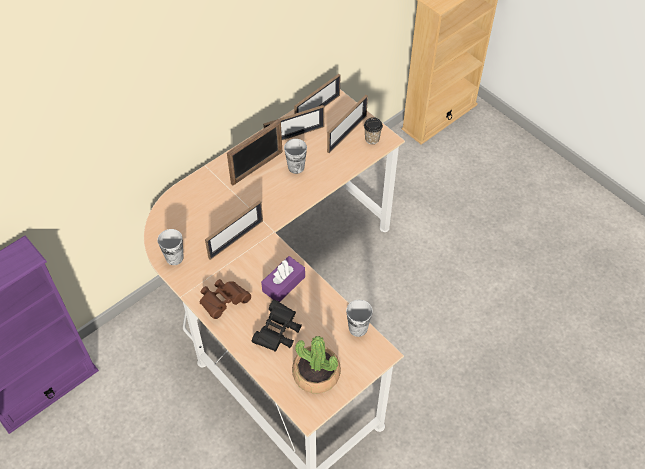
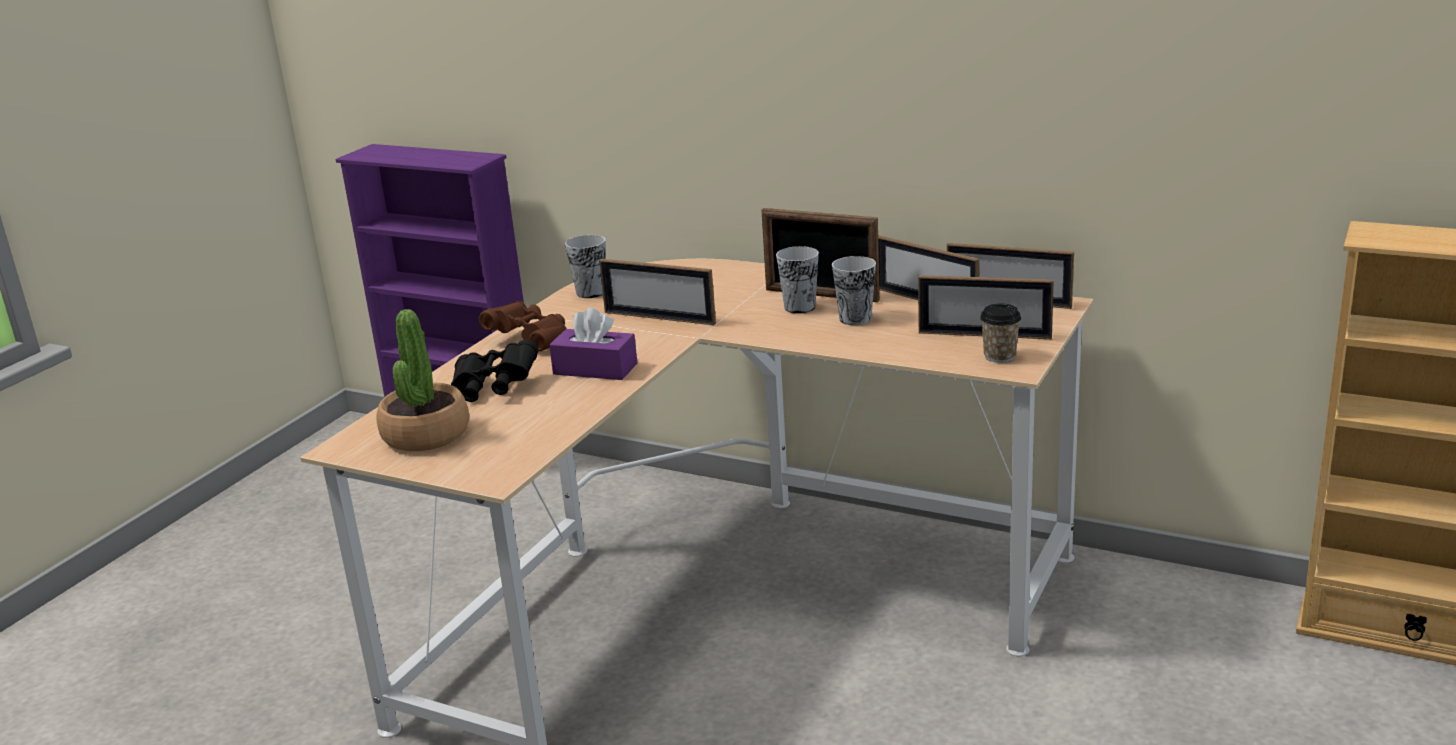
camera: 70 degrees right, 30 degrees down
cup [346,300,373,337] -> cup moved to [776,246,819,314]

